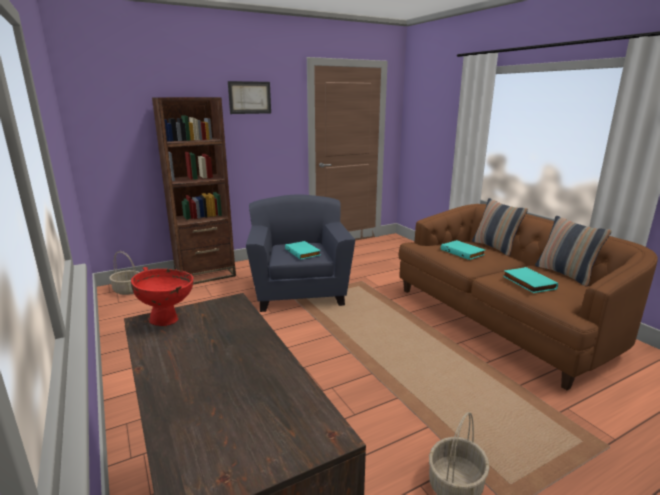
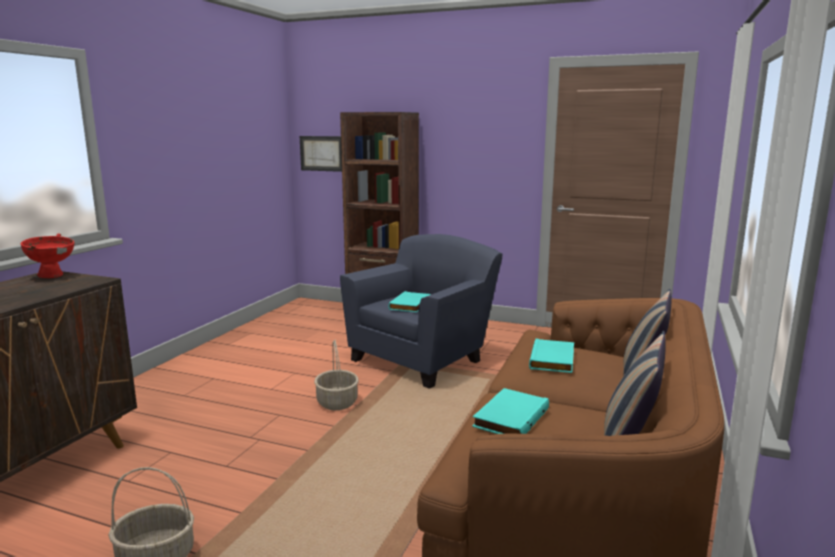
camera: 50 degrees right, 5 degrees down
basket [109,251,140,295] -> basket moved to [314,340,359,410]
picture [228,81,271,114] -> picture moved to [300,136,342,172]

